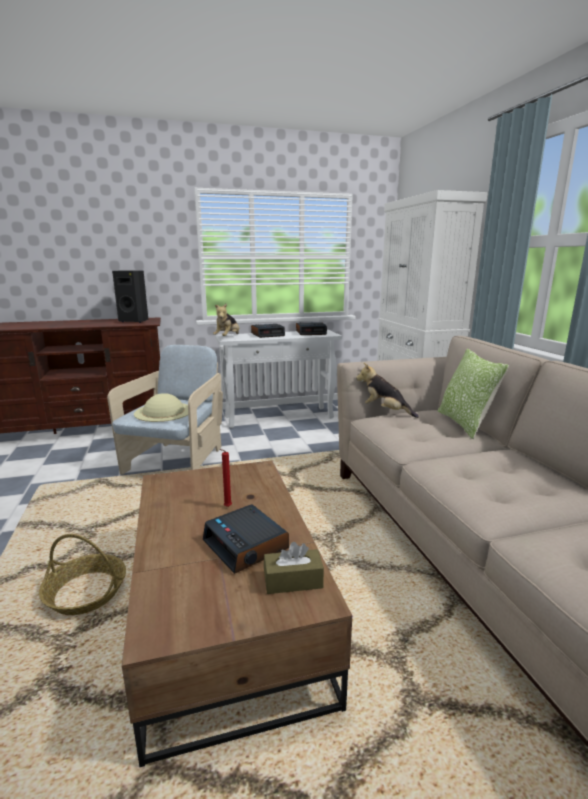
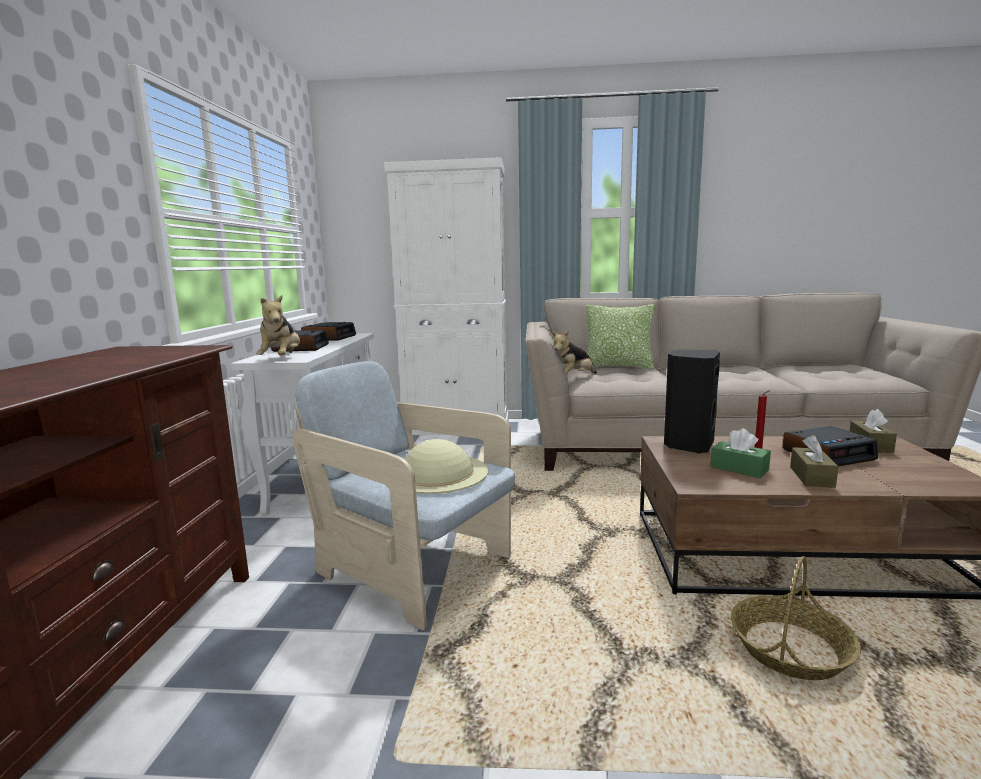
camera: 70 degrees left, 5 degrees down
black speaker [112,270,148,323] -> black speaker moved to [664,349,720,454]
plush toy [213,303,239,336] -> plush toy turned 45 degrees clockwise [257,295,300,355]
none -> green tissue box [710,429,771,478]
none -> brown tissue box [790,435,839,488]

